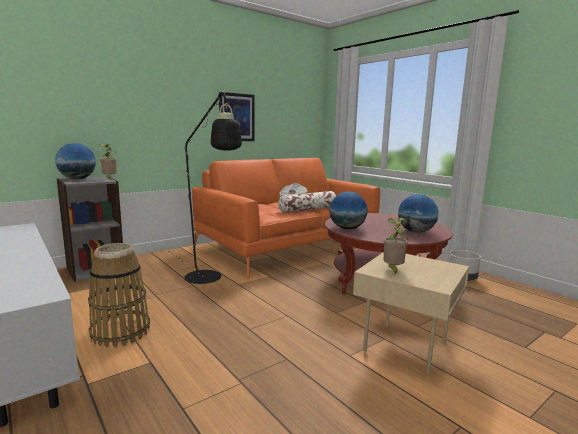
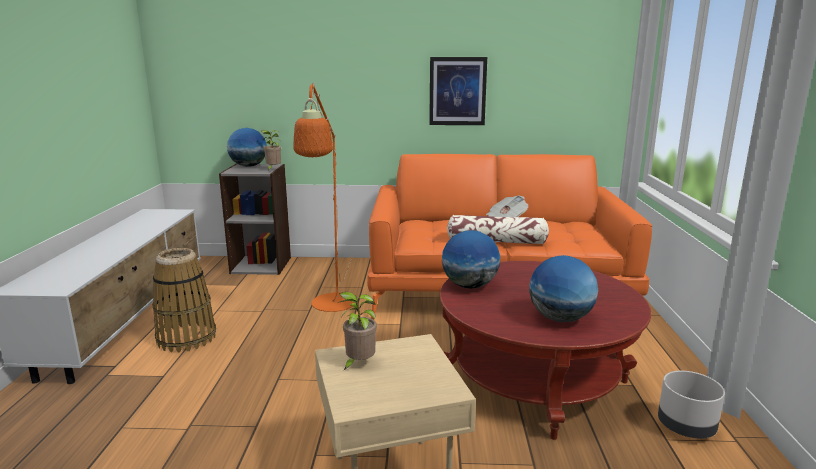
camera: 40 degrees right, 5 degrees up
black floor lamp [170,91,242,284] -> orange floor lamp [293,82,355,312]

